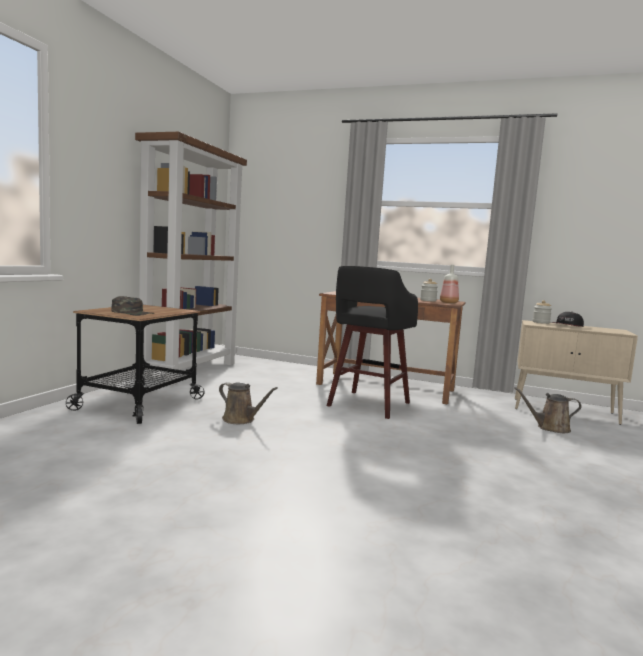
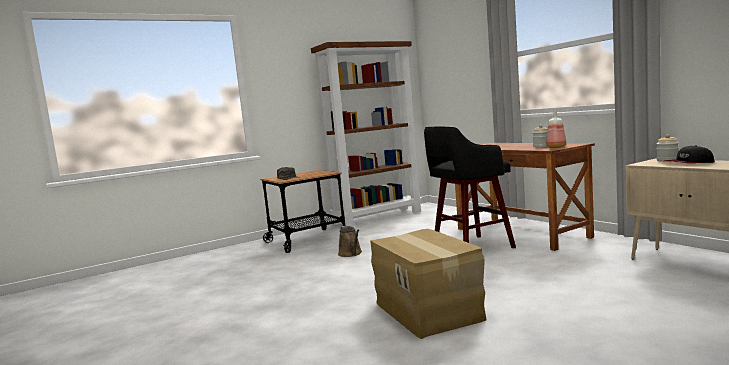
camera: 40 degrees right, 0 degrees up
brown watering can [514,387,581,433] -> none
none -> cardboard box [370,229,486,339]

